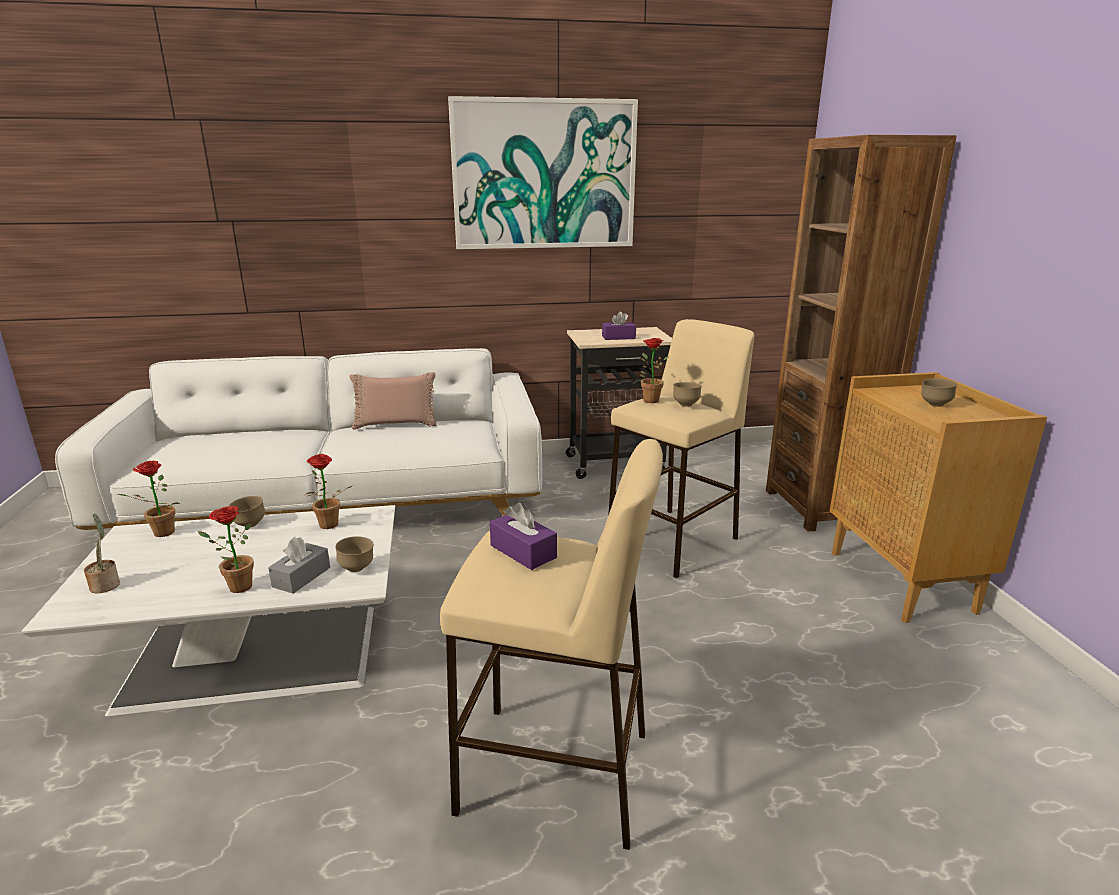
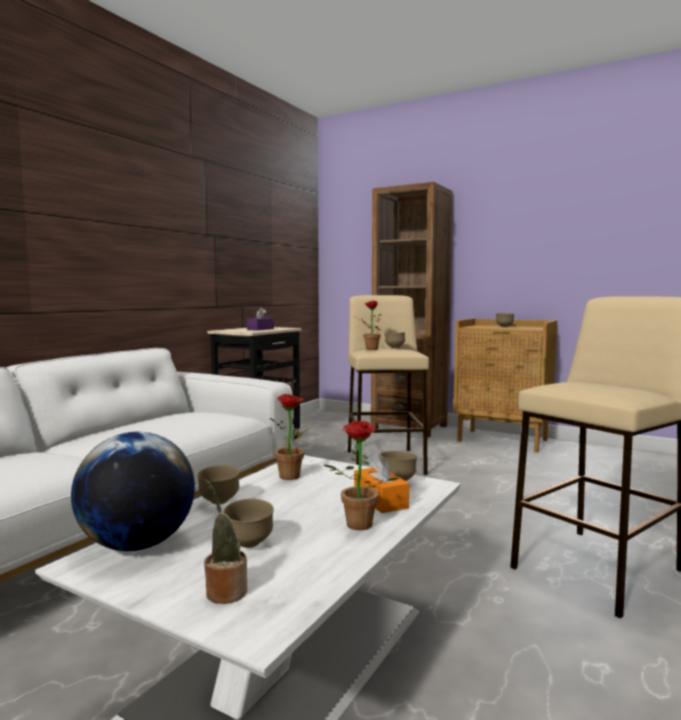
camera: 50 degrees left, 15 degrees down
potted plant [117,461,180,537] -> globe [71,432,195,551]
grey tissue box [268,537,330,594] -> orange tissue box [354,453,409,513]
beige pillow [349,372,437,429] -> none
picture [448,96,638,249] -> none
purple tissue box [490,503,557,570] -> none
none -> brown bowl [223,499,274,548]

